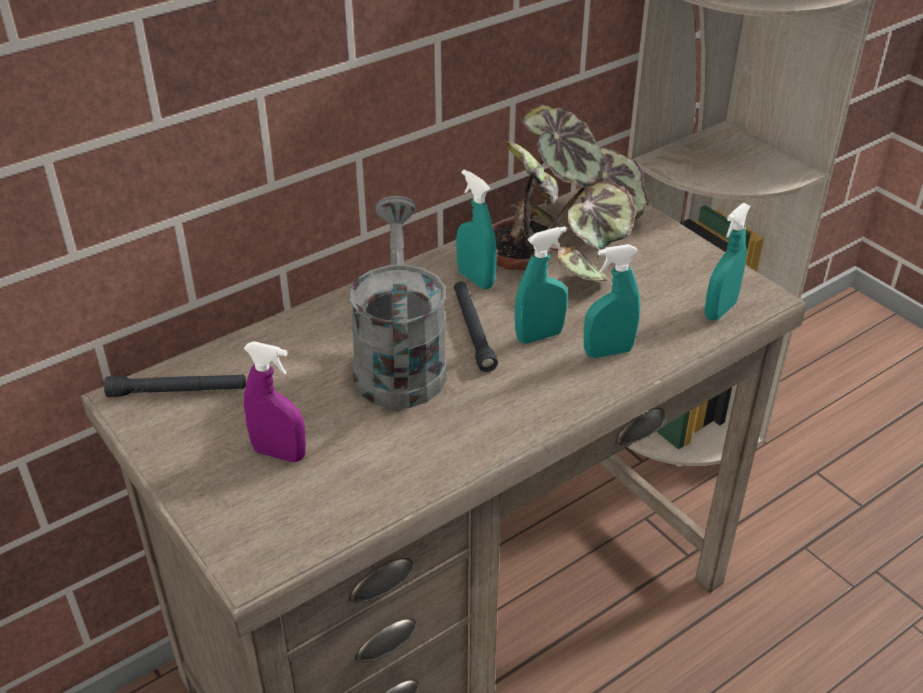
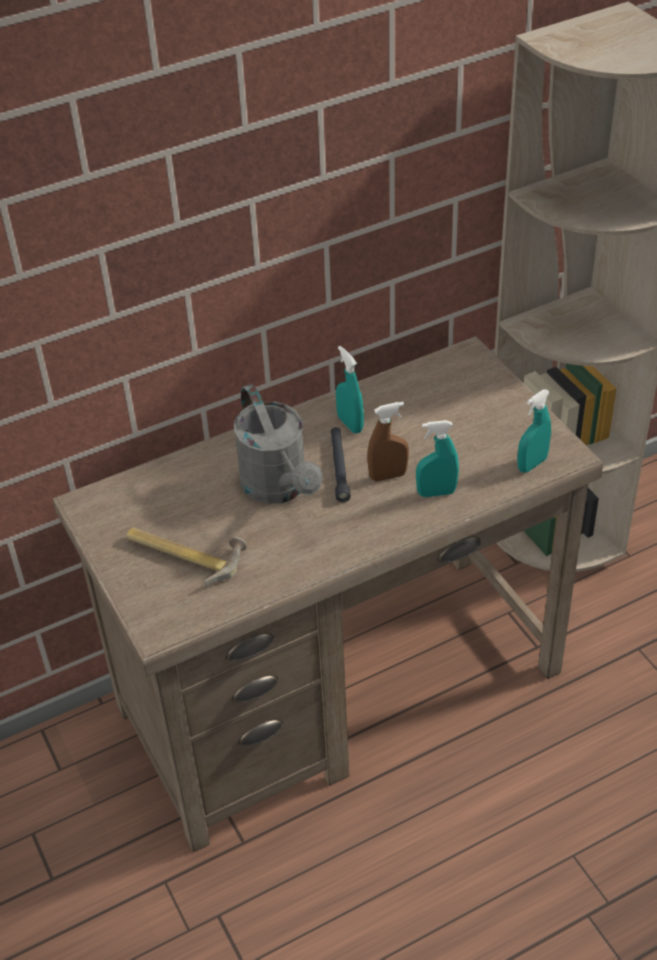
camera: 10 degrees right, 5 degrees up
black flashlight [104,374,246,397] -> none
purple spray bottle [244,341,306,462] -> hammer [126,527,247,587]
grey watering can [349,196,447,409] -> grey watering can turned 150 degrees clockwise [234,384,323,504]
potted plant [492,104,649,281] -> none
turquoise spray bottle [515,226,568,344] -> brown spray bottle [367,402,409,482]

